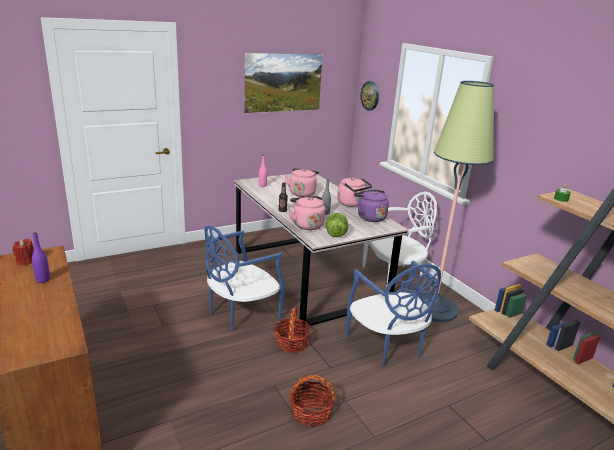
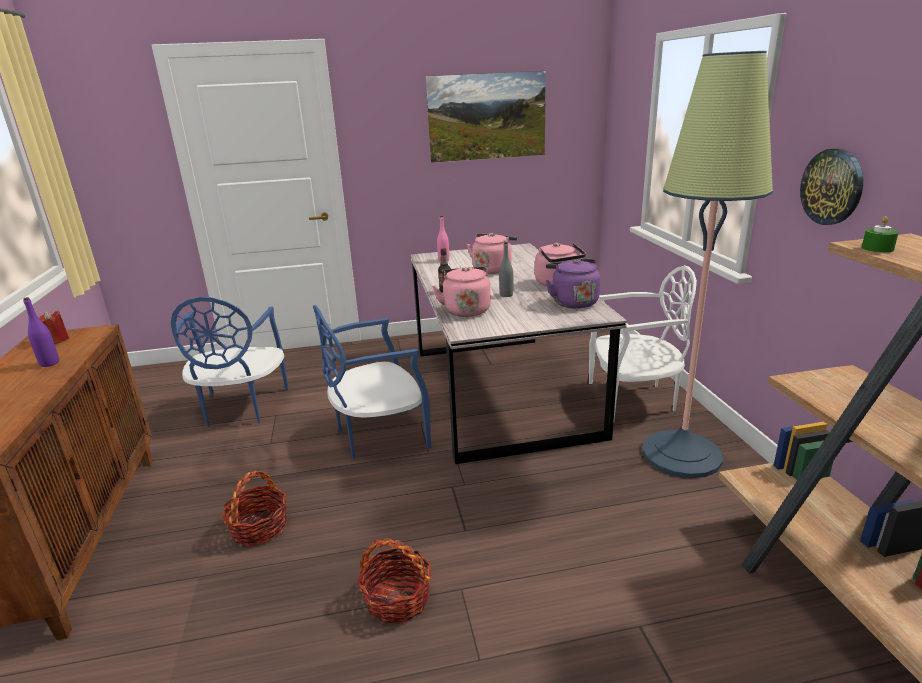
camera: 20 degrees right, 0 degrees up
basket [274,308,312,353] -> basket moved to [222,470,287,546]
lettuce [326,213,348,237] -> none
blue chair [345,261,441,367] -> blue chair moved to [171,297,289,427]
wall clock [360,81,379,111] -> wall clock moved to [800,148,863,225]

